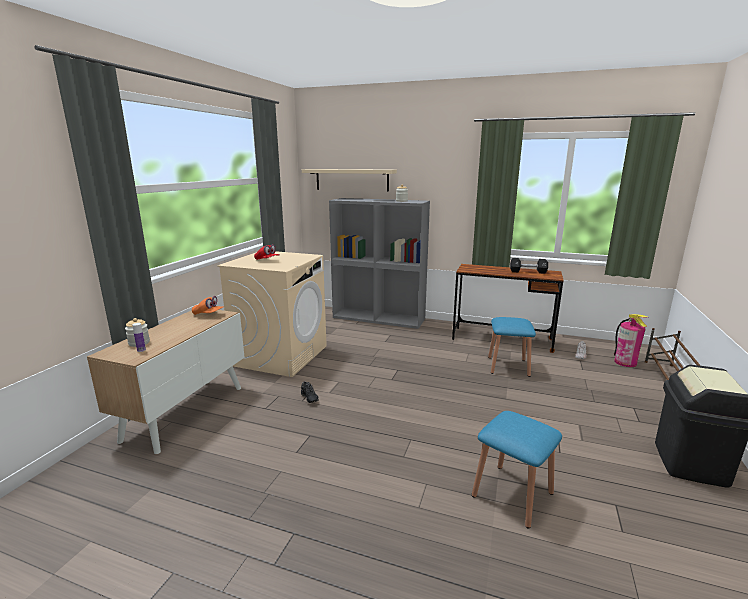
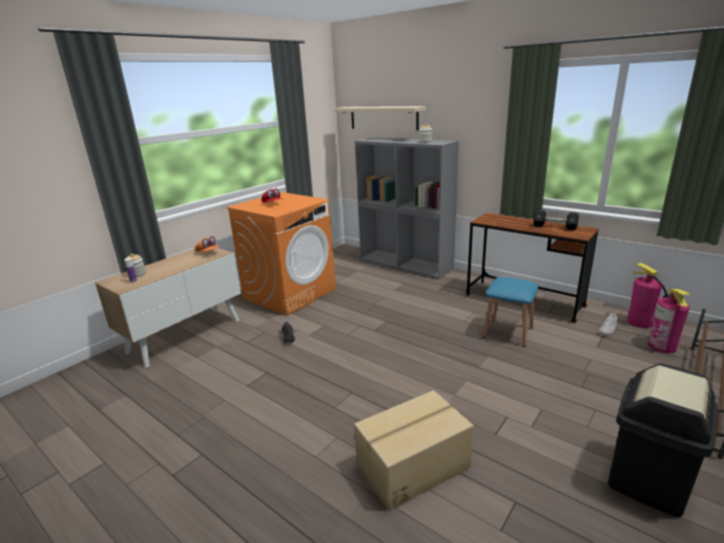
camera: 20 degrees right, 5 degrees up
beige washing machine [217,251,327,377] -> orange washing machine [227,192,336,316]
blue stool [472,411,562,529] -> cardboard box [354,390,474,511]
none -> fire extinguisher [627,263,667,328]

